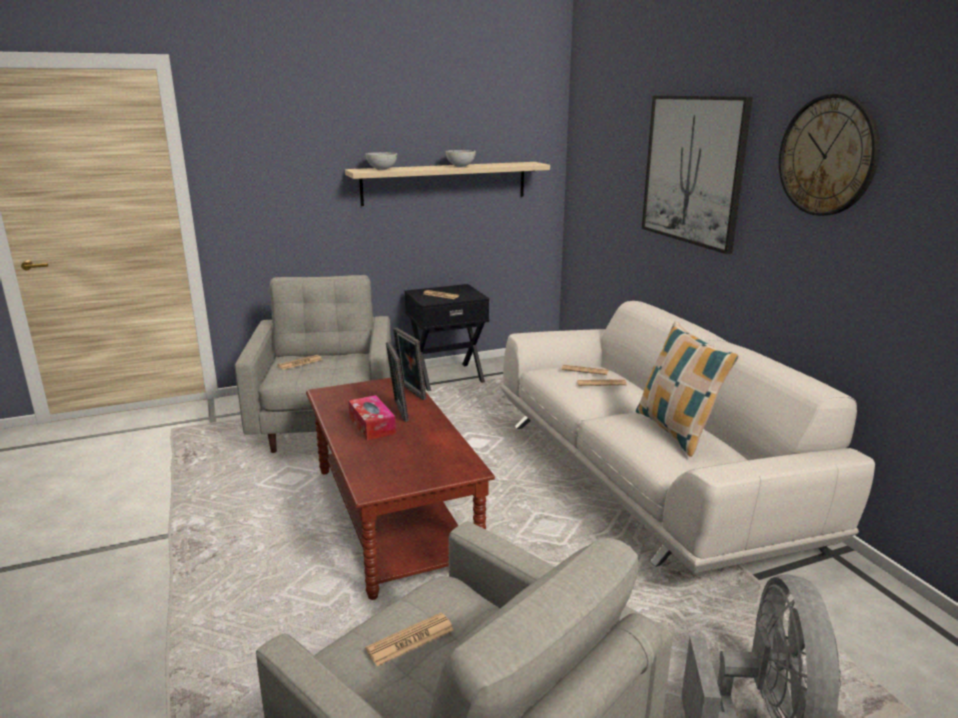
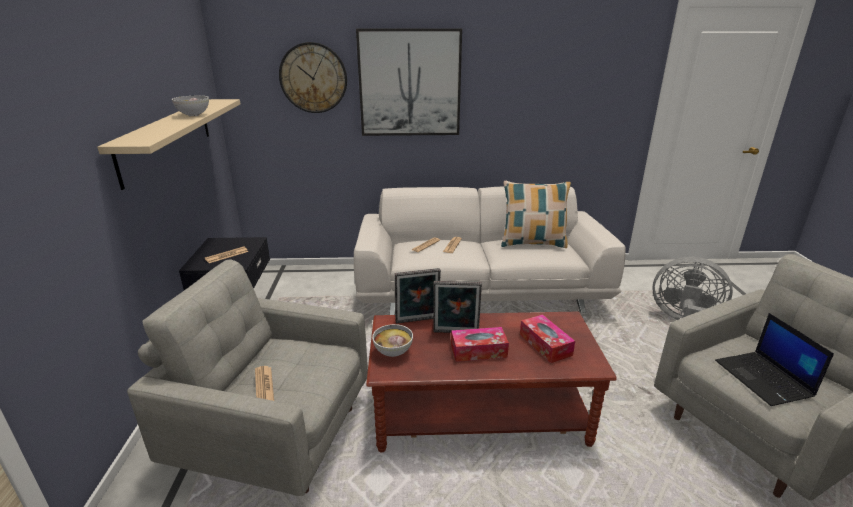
camera: 70 degrees left, 5 degrees up
newspaper [365,613,454,666] -> laptop [715,313,834,406]
bowl [366,152,397,170] -> bowl moved to [372,324,413,357]
wall clock [779,94,880,216] -> wall clock moved to [279,42,347,113]
none -> tissue box [520,315,575,363]

